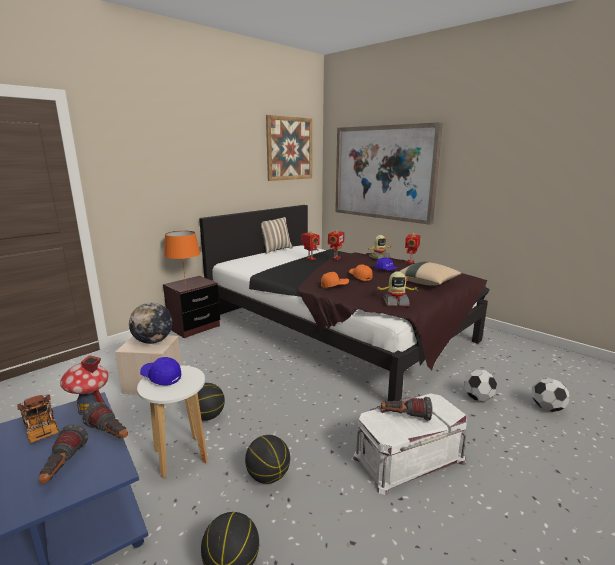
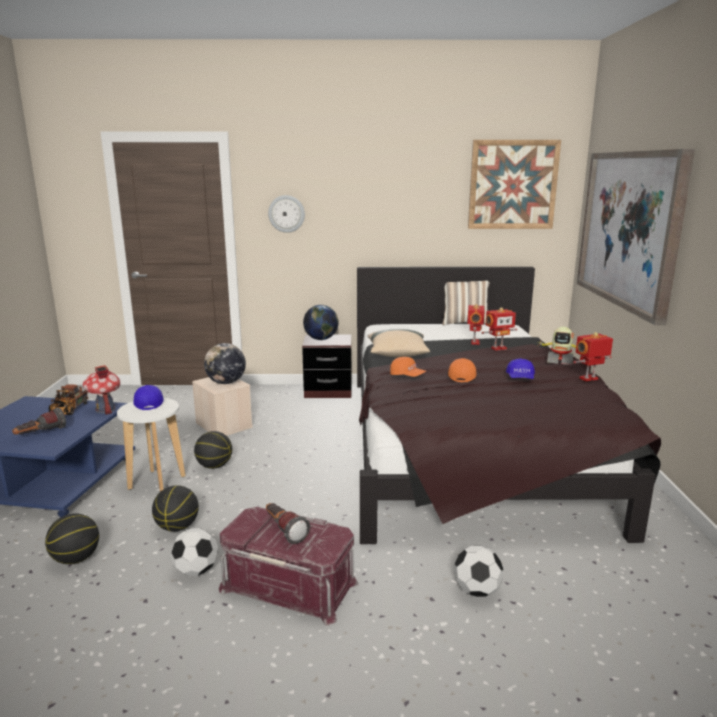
camera: 45 degrees right, 0 degrees up
flashlight [83,402,128,438] -> none
orange table lamp [164,231,200,285] -> globe [303,305,338,340]
white storage box [353,393,467,495] -> red storage box [219,507,359,625]
toy robot [375,271,418,306] -> none
beige pillow [399,262,462,286] -> beige pillow moved to [368,329,430,357]
football [532,378,570,412] -> football moved to [170,528,218,576]
none -> wall clock [268,195,305,233]

